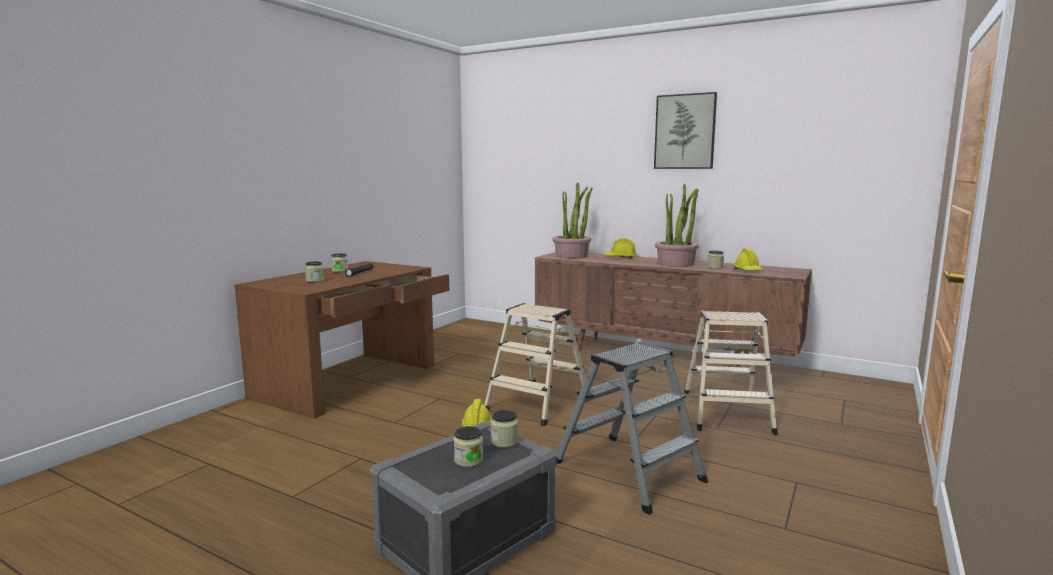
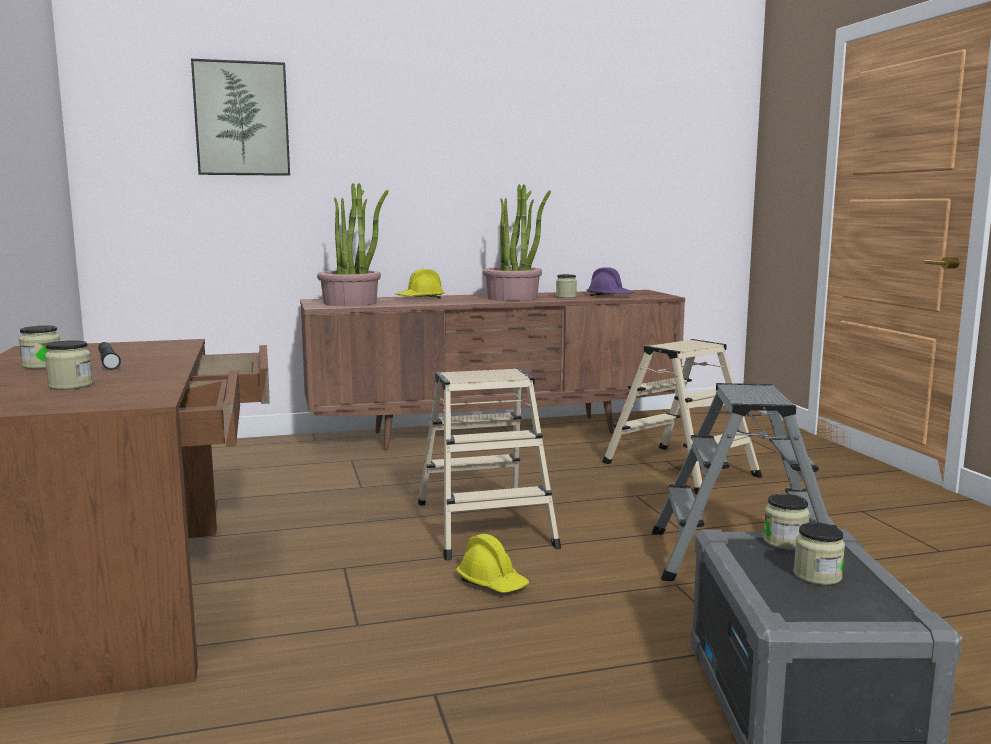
camera: 45 degrees left, 0 degrees up
picture [654,92,717,169] -> picture moved to [191,59,290,176]
yellow hard hat [733,248,763,271] -> purple hard hat [586,267,634,296]

